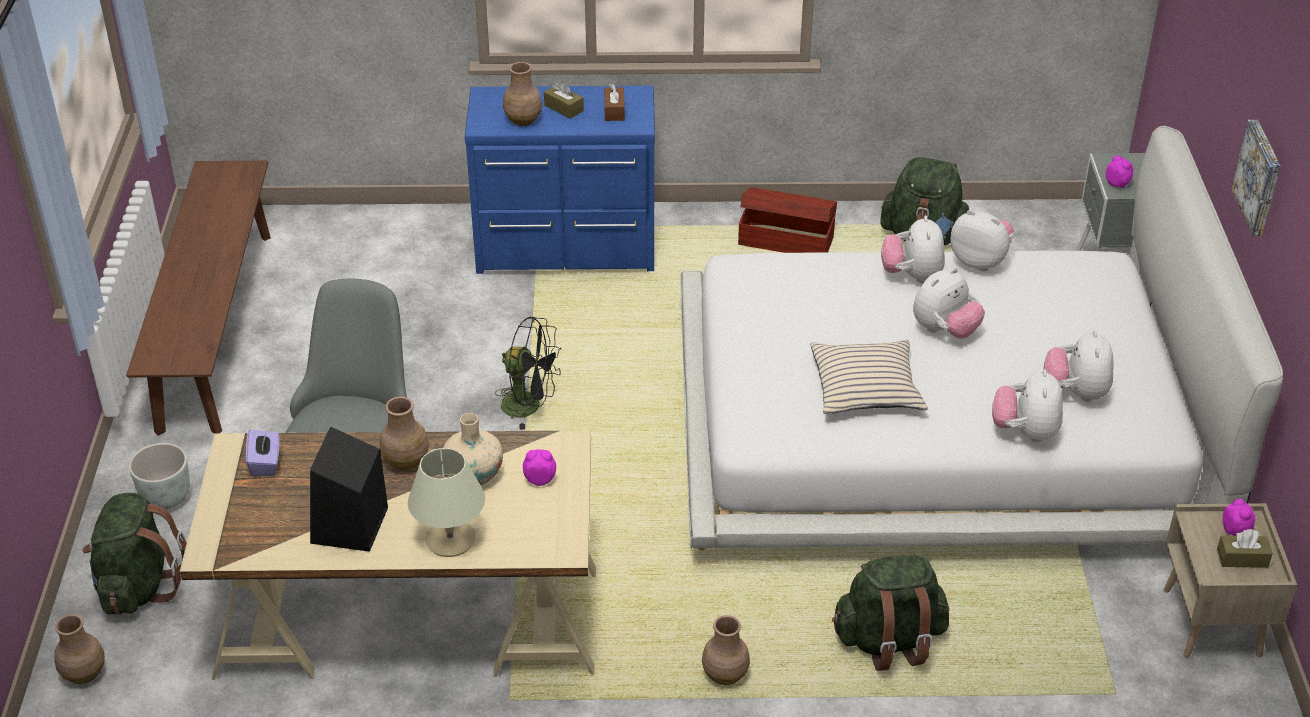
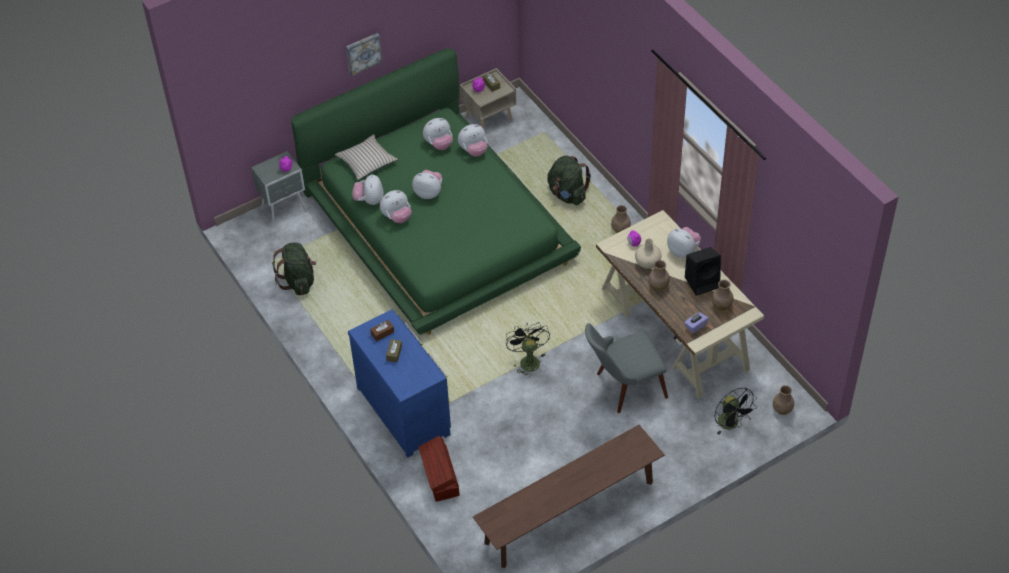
camera: 120 degrees left, 10 degrees up
green backpack [82,493,187,615] -> black fan [715,388,757,435]
grey planter [129,443,190,510] -> none
beige table lamp [408,448,485,557] -> plush toy [667,227,701,258]
brown vase [503,62,542,126] -> brown vase moved to [712,280,733,310]
white bed [681,126,1283,550] -> green bed [291,48,581,335]
brown storage box [738,187,837,253] -> brown storage box moved to [418,436,460,502]
beige pillow [811,340,928,414] -> beige pillow moved to [335,134,398,180]

